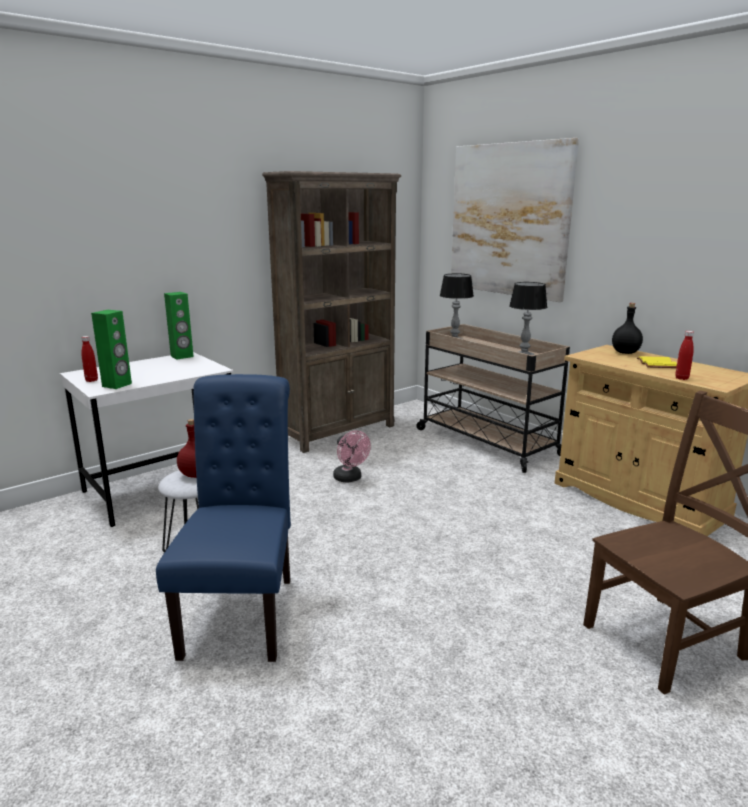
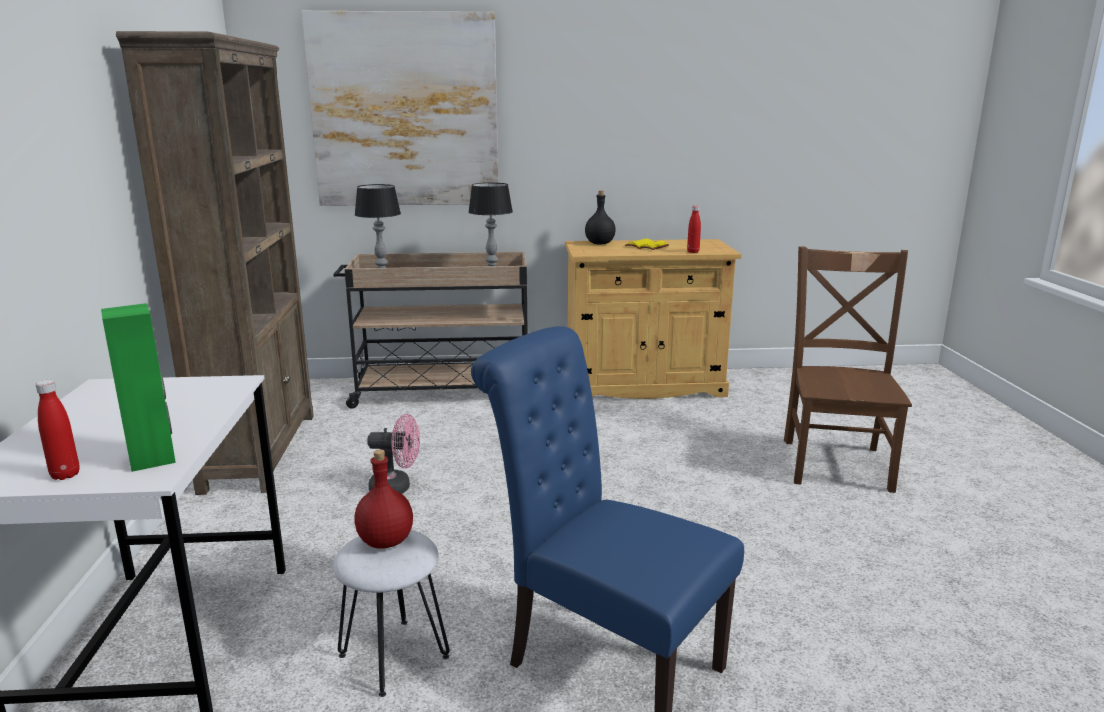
camera: 55 degrees left, 0 degrees up
green speaker [164,292,194,360] -> none

